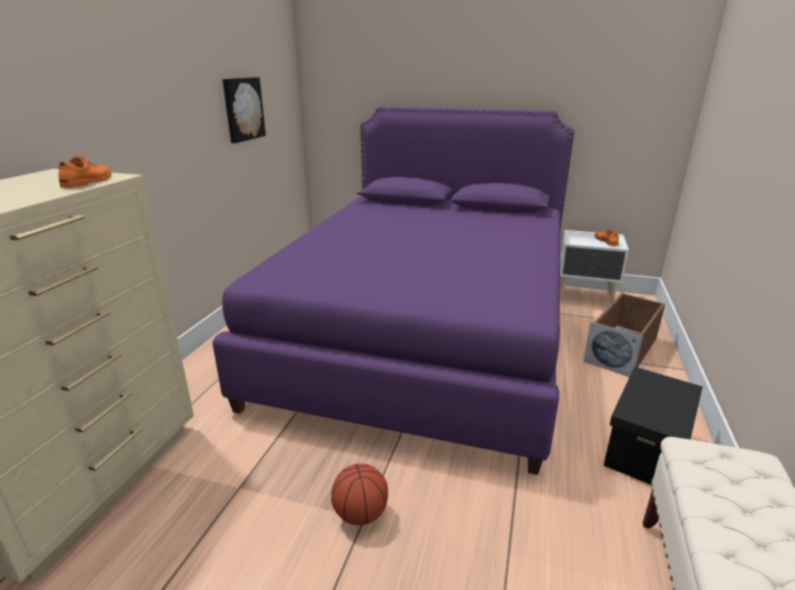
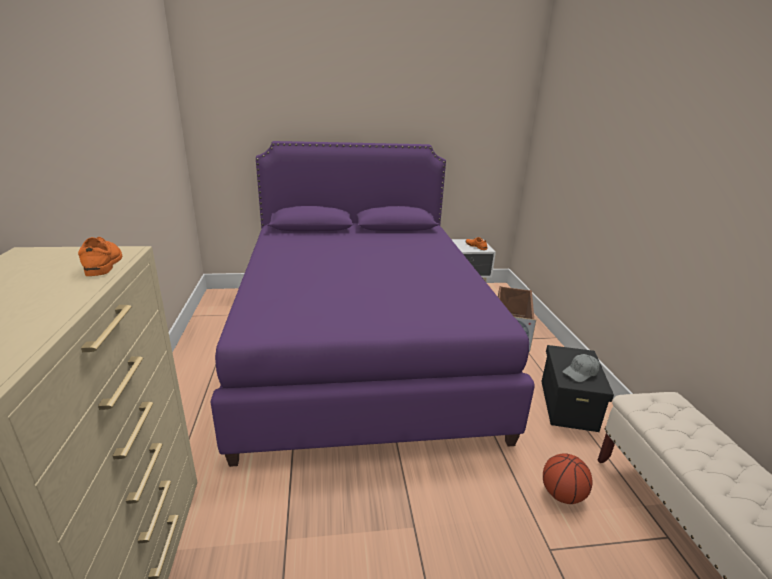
camera: 25 degrees left, 0 degrees up
picture [223,77,266,143] -> none
basketball [331,464,388,525] -> basketball moved to [543,453,592,504]
none -> grey cap [562,354,600,382]

